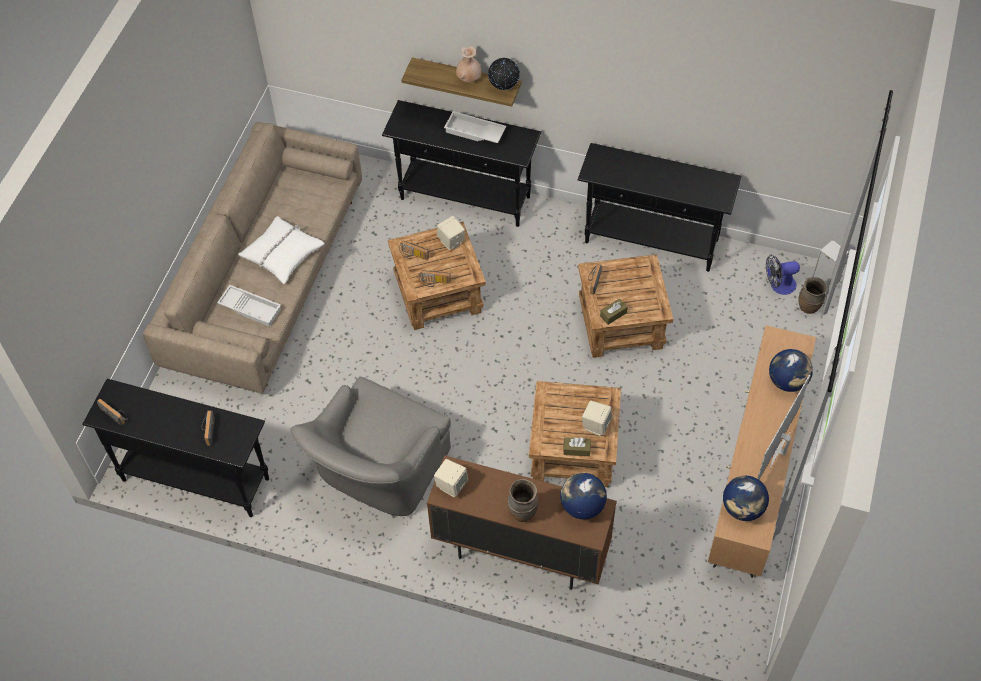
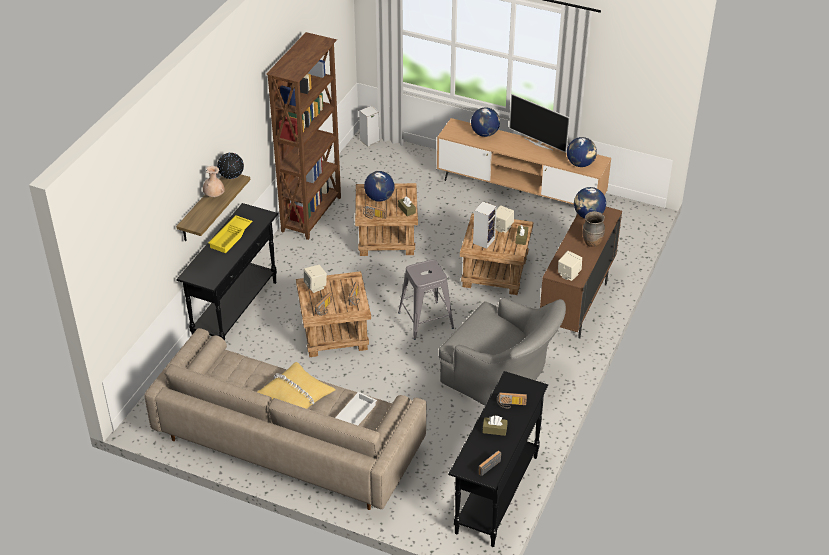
camera: 85 degrees left, 15 degrees down
white pillow [238,216,325,284] -> yellow pillow [257,362,336,409]
white tray [444,111,506,143] -> yellow tray [208,215,253,253]
black console table [578,143,741,272] -> brown bookcase [266,32,341,240]
fan [766,254,800,295] -> none
brown vase [798,277,827,314] -> none
none -> globe [364,171,395,201]
none -> grey stool [398,259,454,340]
none -> speaker [473,201,497,249]
none -> brown tissue box [482,416,507,436]

